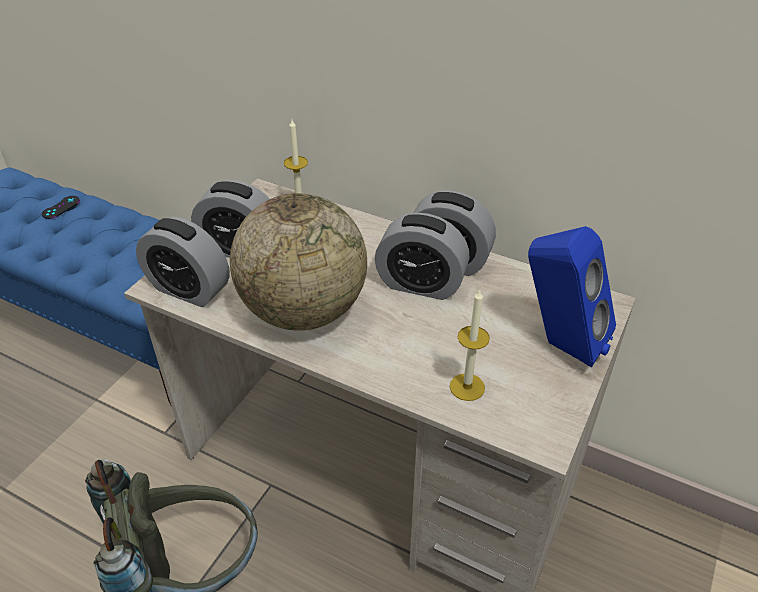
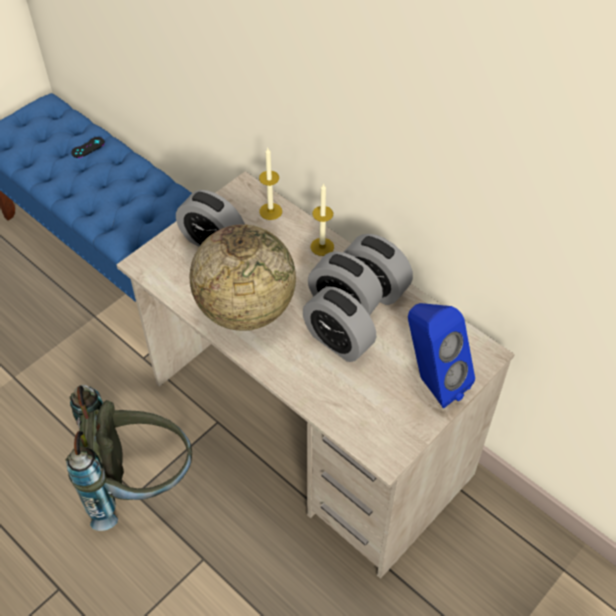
camera: 15 degrees right, 10 degrees up
alarm clock [136,217,230,307] -> alarm clock moved to [303,287,376,362]
candle [450,289,490,401] -> candle moved to [310,183,334,256]

